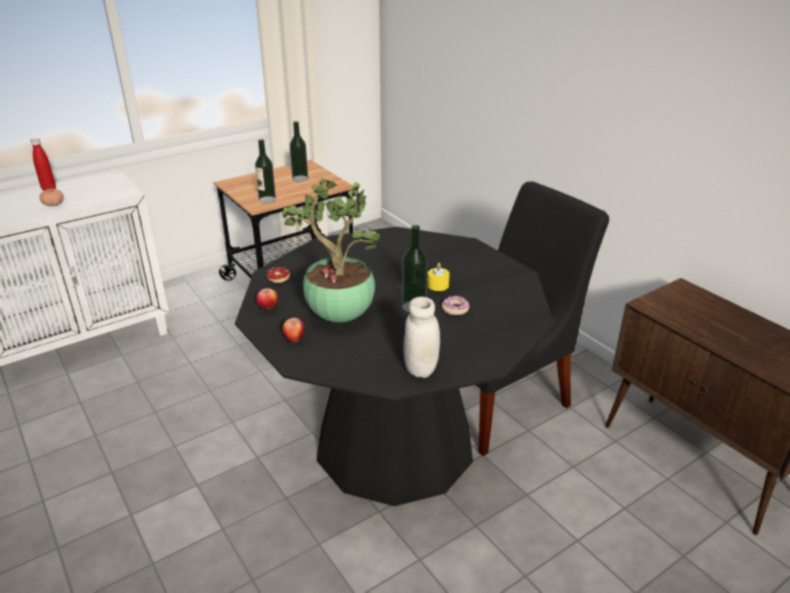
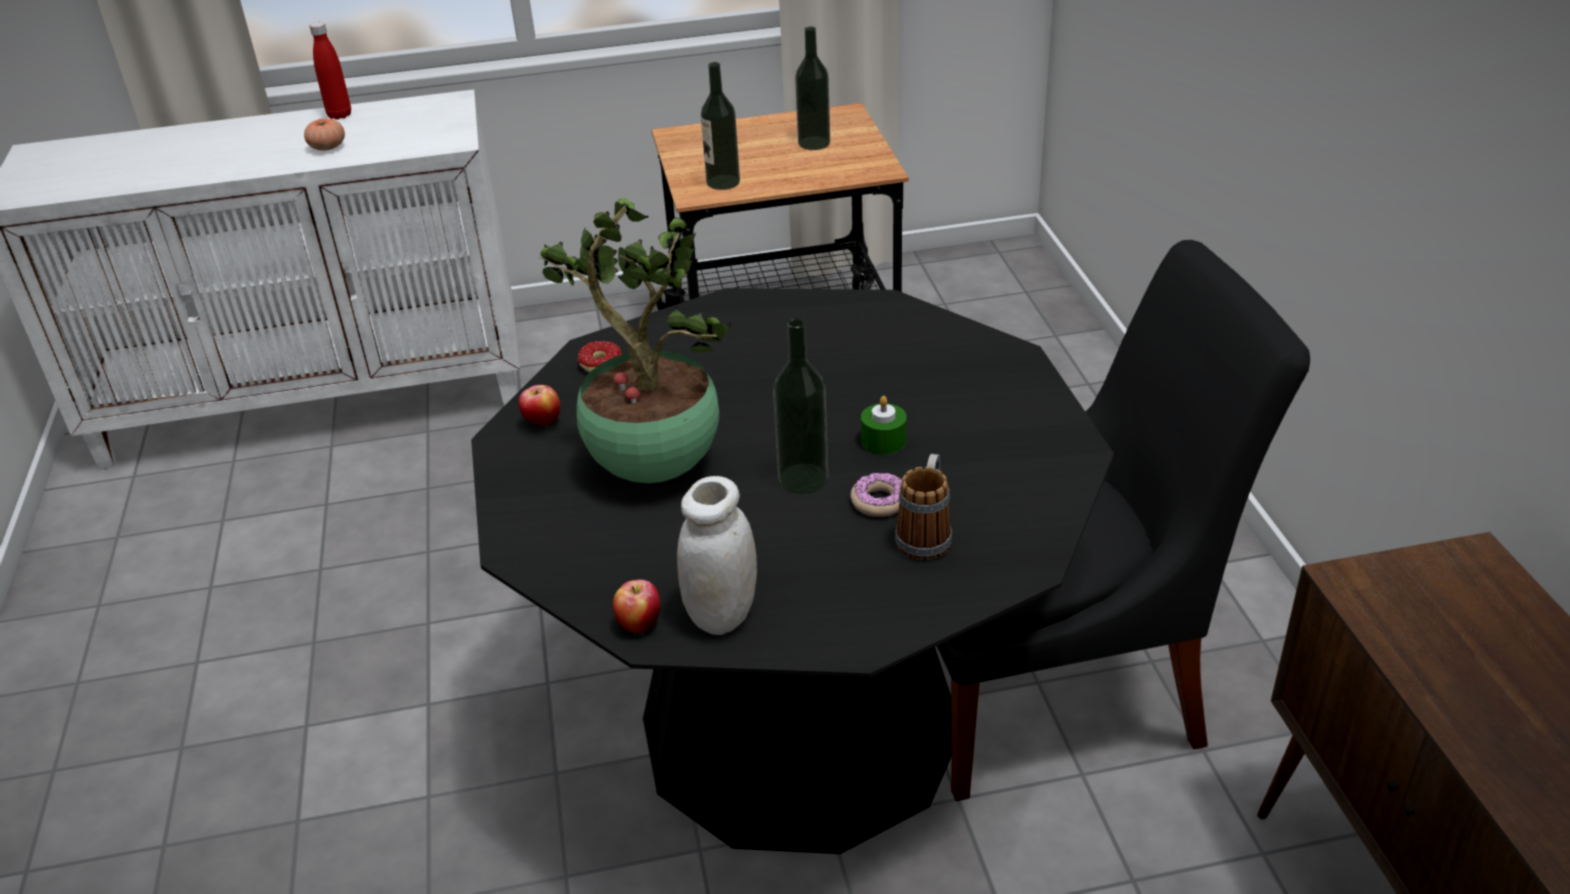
camera: 25 degrees right, 5 degrees up
apple [283,318,304,342] -> apple moved to [613,579,660,633]
yellow candle [427,263,450,291] -> green candle [861,396,907,454]
none -> mug [895,454,952,560]

